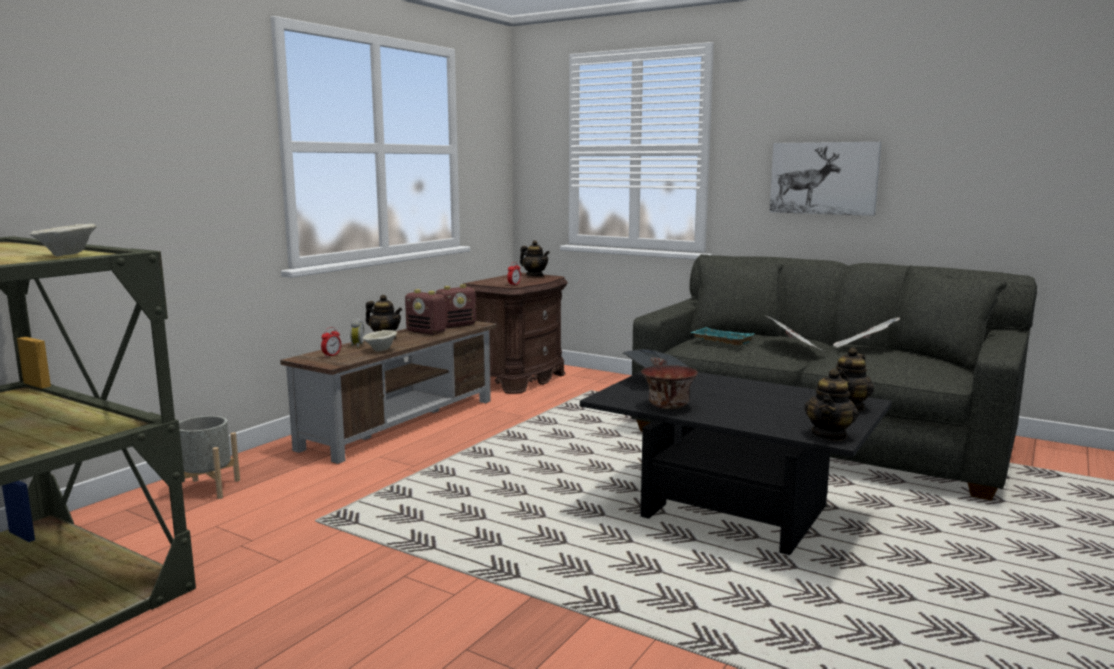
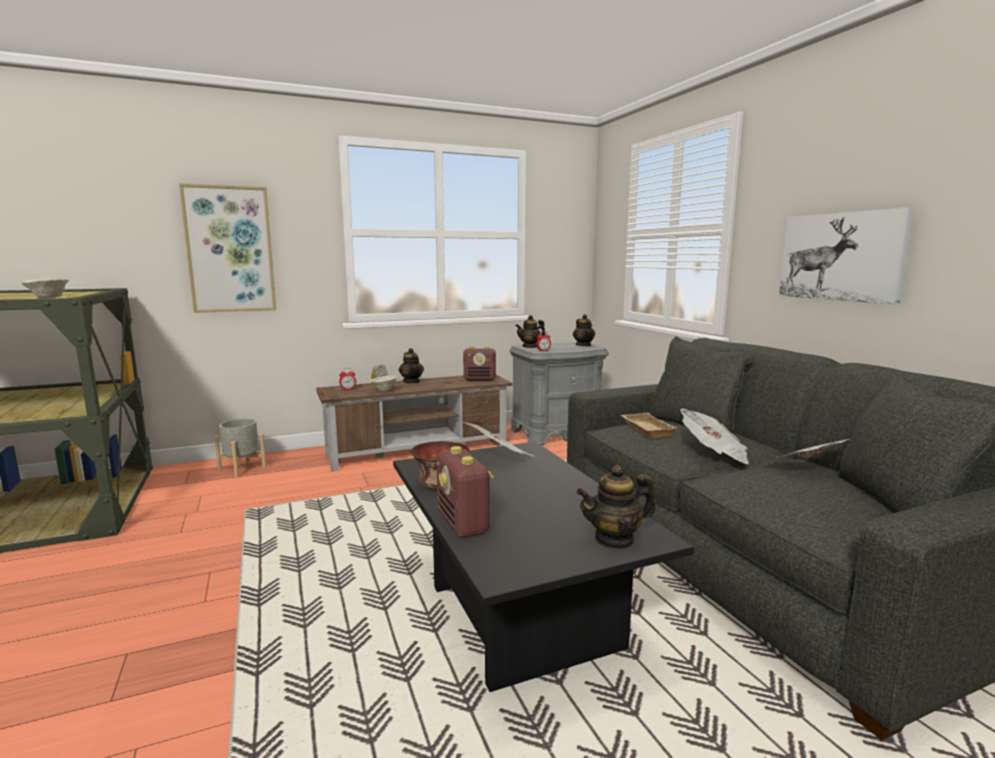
camera: 35 degrees right, 0 degrees up
radio [405,289,446,335] -> radio moved to [437,446,494,538]
brown nightstand [463,273,568,394] -> grey nightstand [509,342,609,445]
turquoise tray [690,327,755,346] -> beige tray [620,413,678,438]
teapot [804,369,859,441] -> teapot moved to [515,315,546,348]
none -> picture [179,183,276,313]

